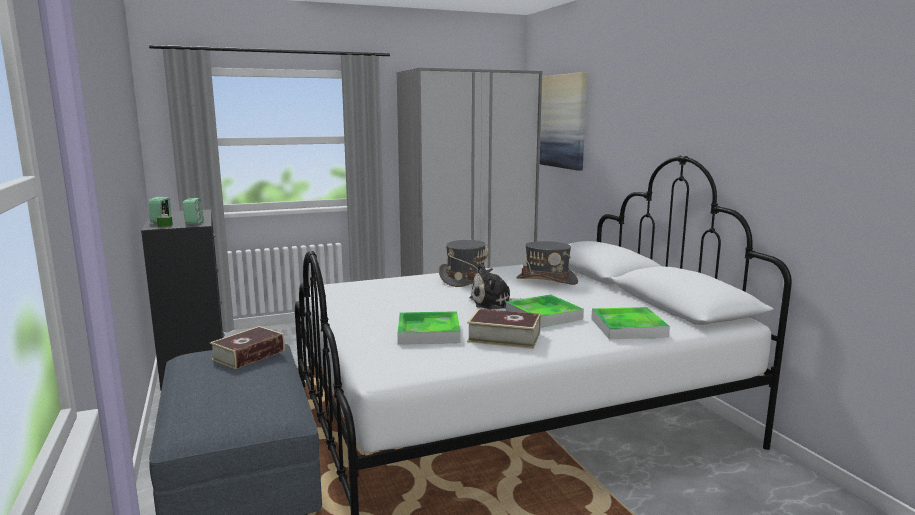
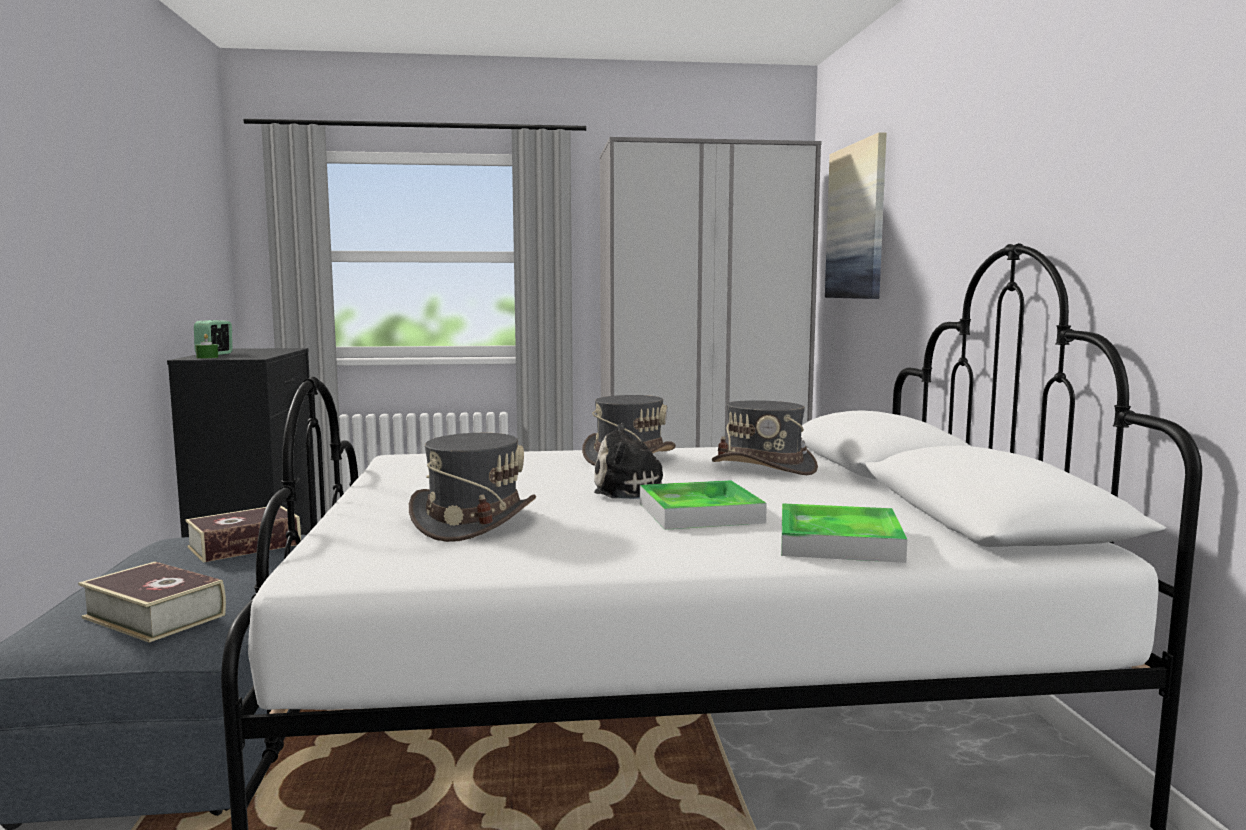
camera: 15 degrees right, 5 degrees down
alarm clock [183,198,203,225] -> none
tray [397,311,460,344] -> grey hat [409,433,536,542]
book [467,309,541,349] -> book moved to [78,562,226,643]

